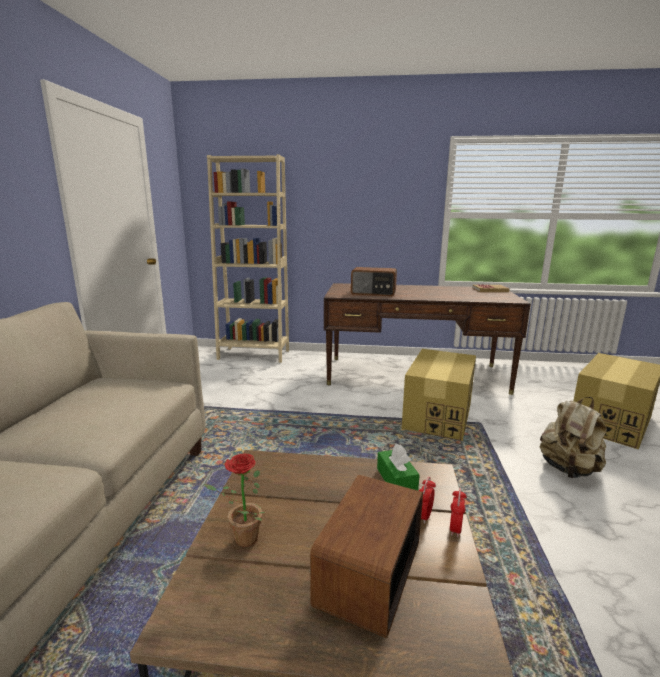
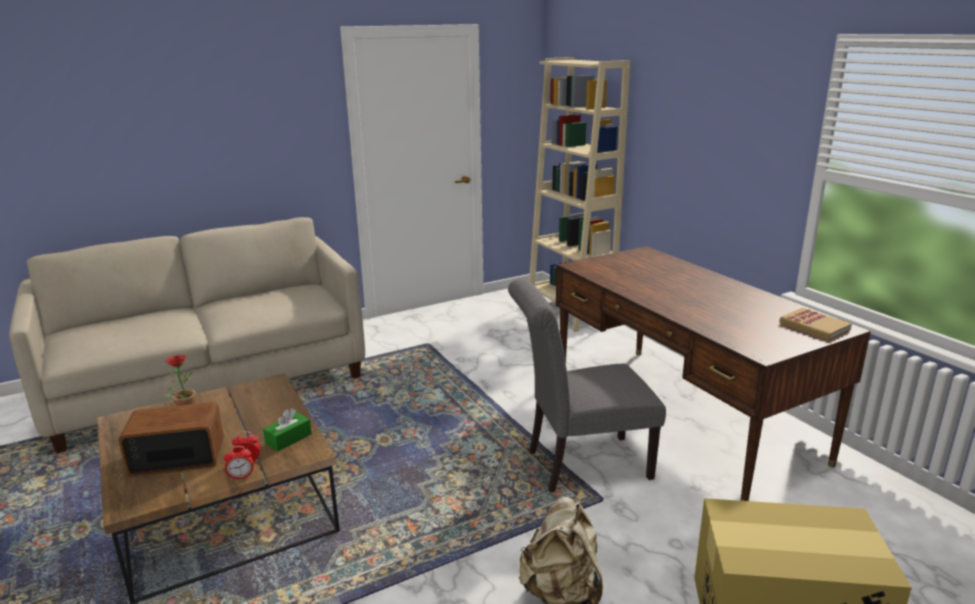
camera: 55 degrees right, 5 degrees up
radio [351,267,397,296] -> none
cardboard box [402,349,476,441] -> grey chair [508,279,666,492]

